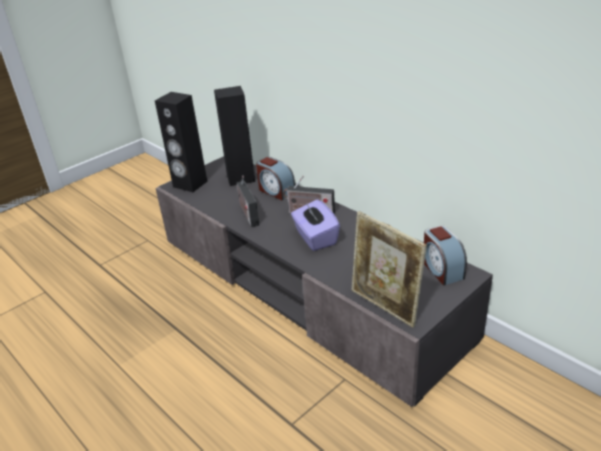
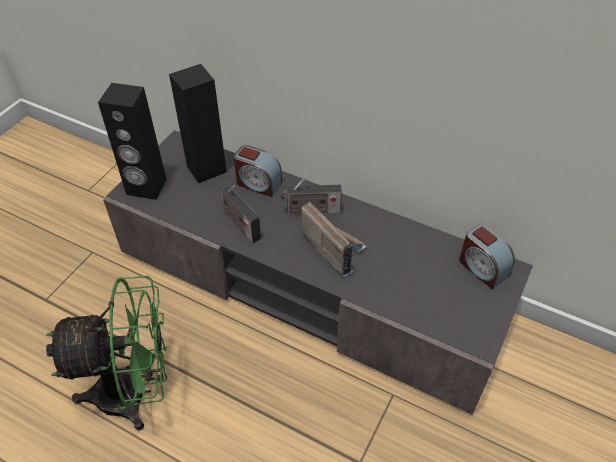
camera: 20 degrees left, 15 degrees up
purple tissue box [291,200,340,251] -> radio [301,202,367,277]
picture frame [352,211,427,328] -> none
none -> green fan [46,276,167,431]

